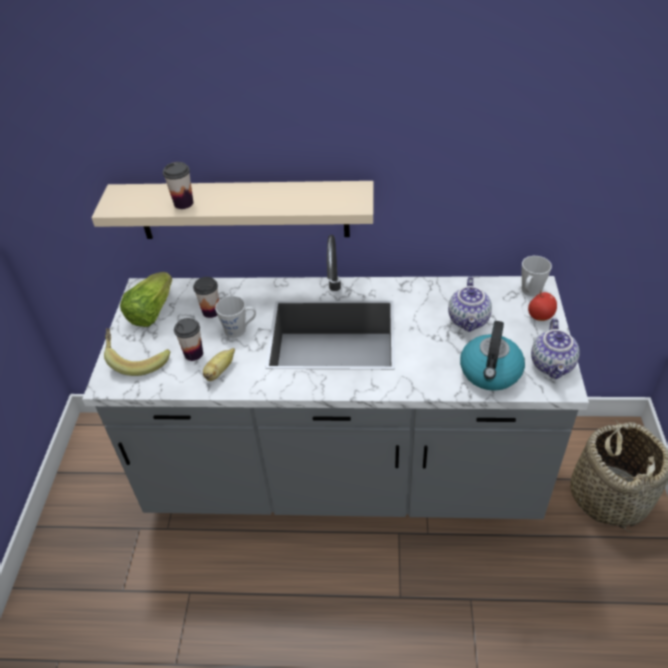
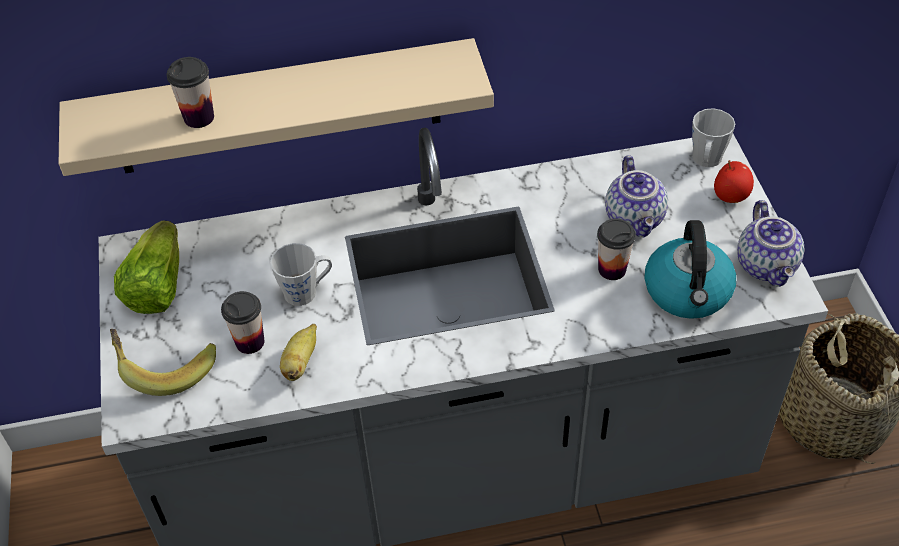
camera: 15 degrees left, 5 degrees up
cup [193,277,219,318] -> cup moved to [597,219,636,280]

